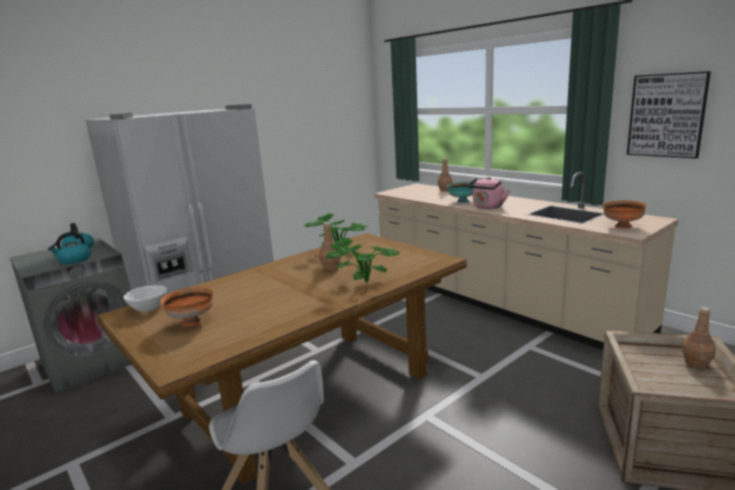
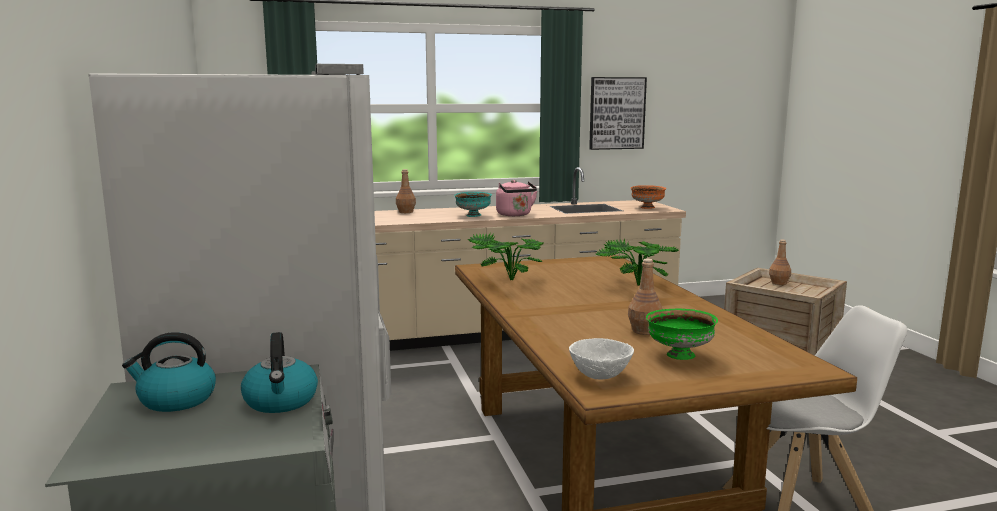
camera: 65 degrees left, 5 degrees down
orange bowl [160,287,214,326] -> green bowl [646,309,718,360]
brown bottle [319,222,341,270] -> brown bottle moved to [628,259,663,335]

